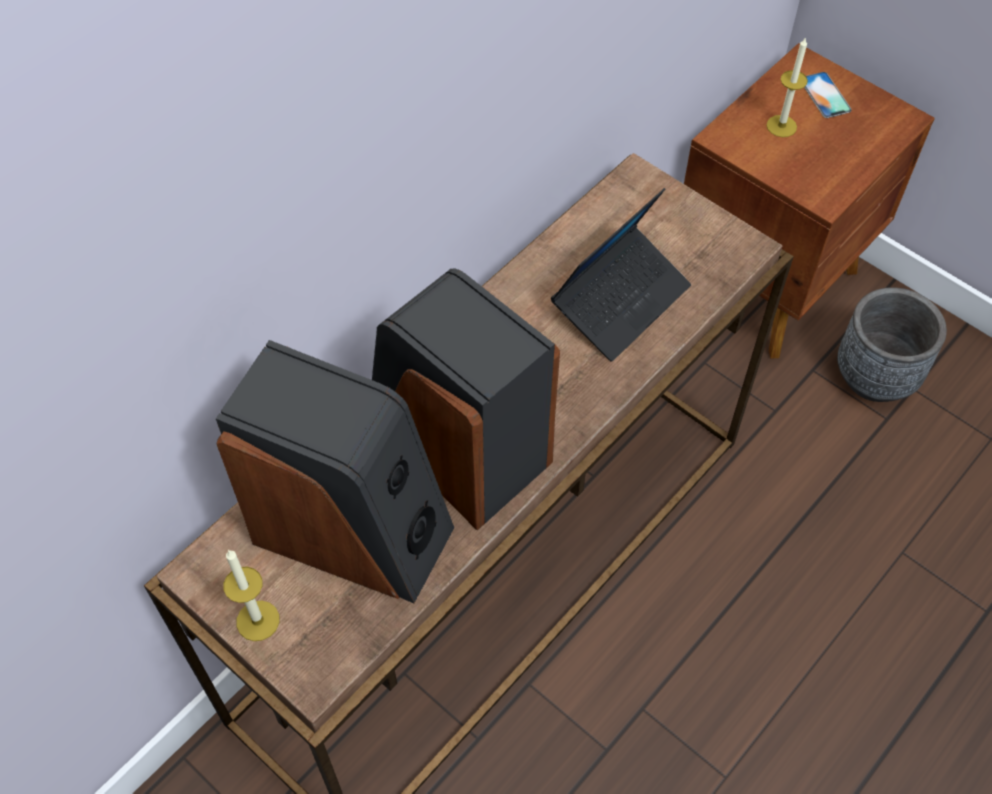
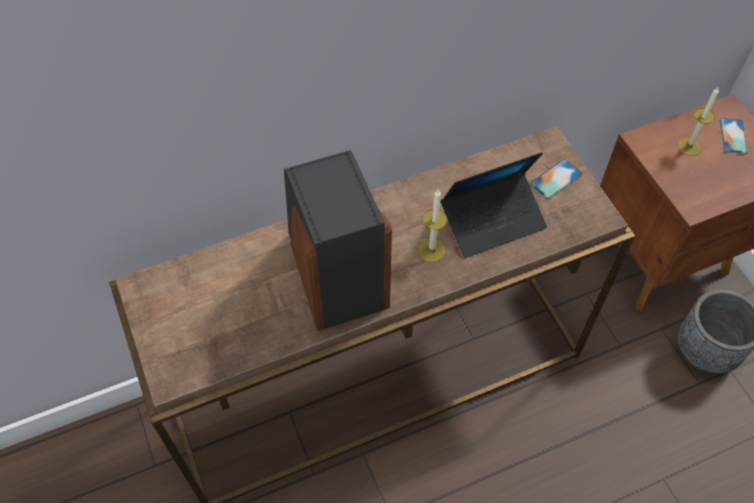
camera: 25 degrees right, 0 degrees up
speaker [216,340,454,603] -> none
candle [224,550,280,641] -> candle moved to [418,190,447,262]
none -> phone [530,159,582,200]

